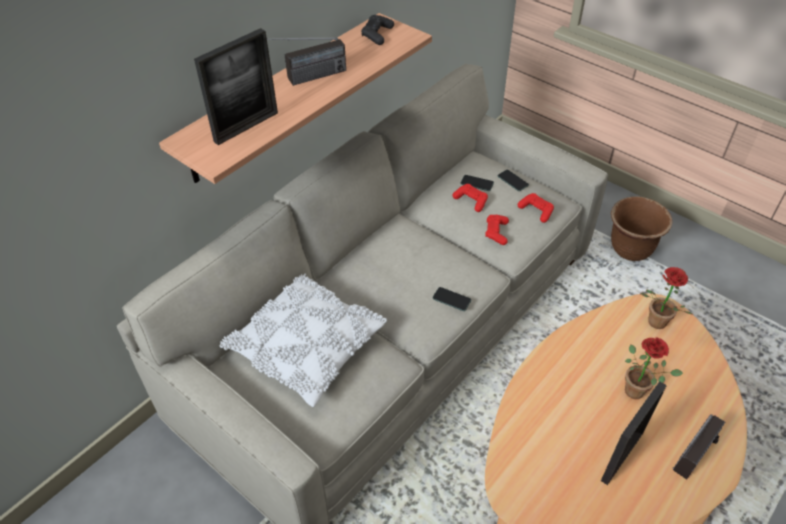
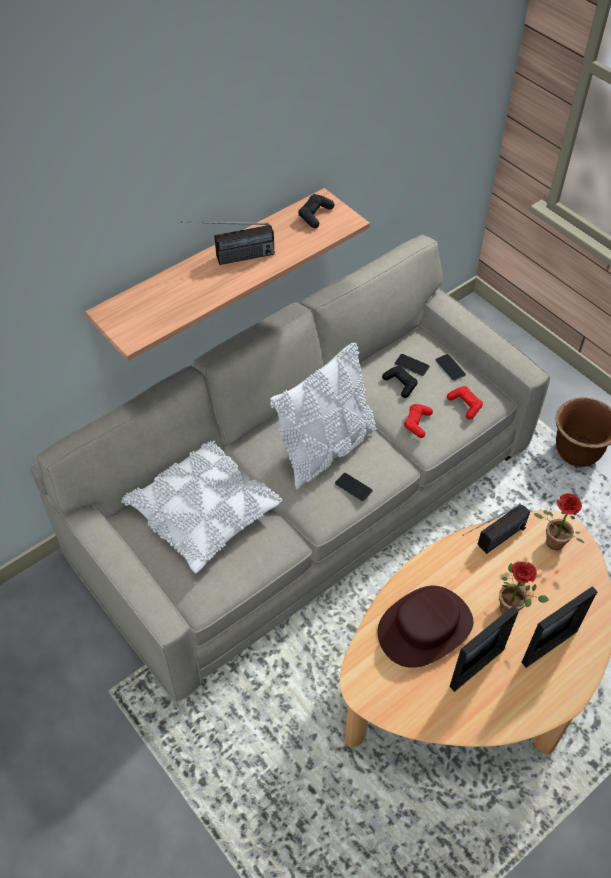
camera: 10 degrees right, 5 degrees up
picture frame [194,28,278,145] -> picture frame moved to [521,586,598,668]
red game controller [453,184,488,212] -> black game controller [382,366,418,398]
radio [673,414,725,480] -> radio moved to [463,503,530,554]
none -> white pillow [270,343,377,490]
none -> brown hat [378,586,473,668]

